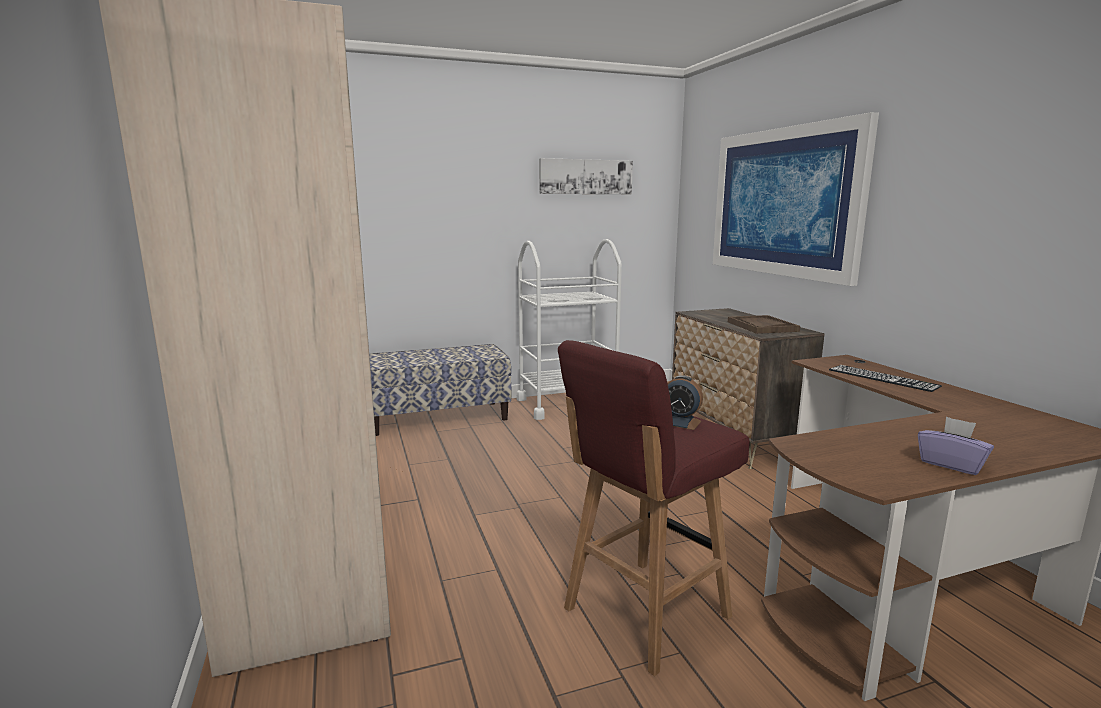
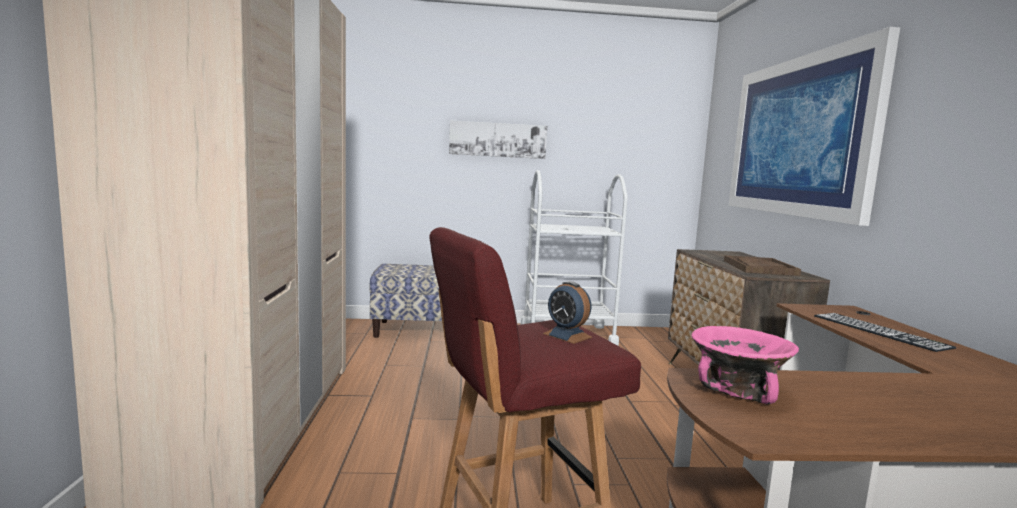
camera: 15 degrees right, 5 degrees down
picture [539,158,633,194] -> picture moved to [449,121,547,159]
purple tissue box [918,417,994,475] -> none
none -> pink bowl [691,326,799,404]

